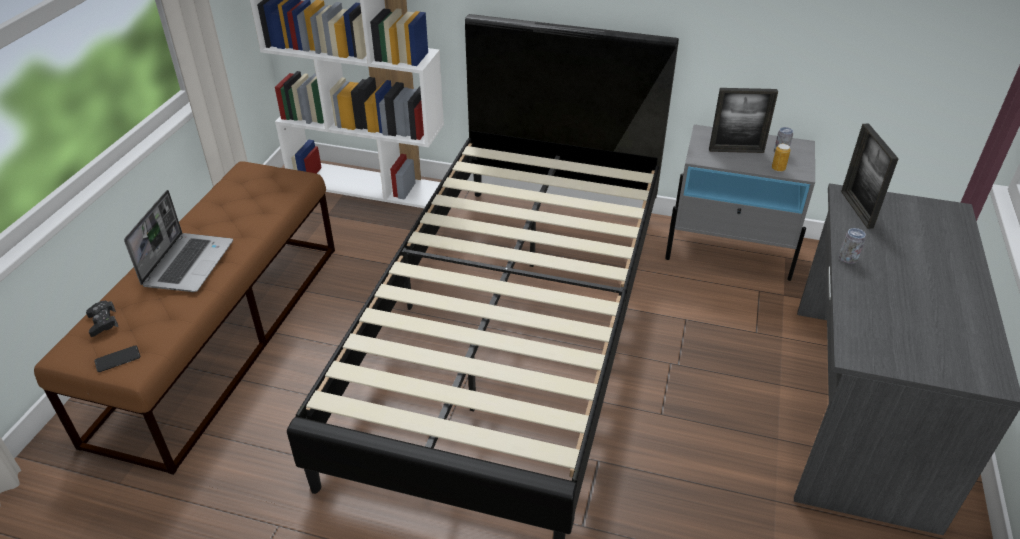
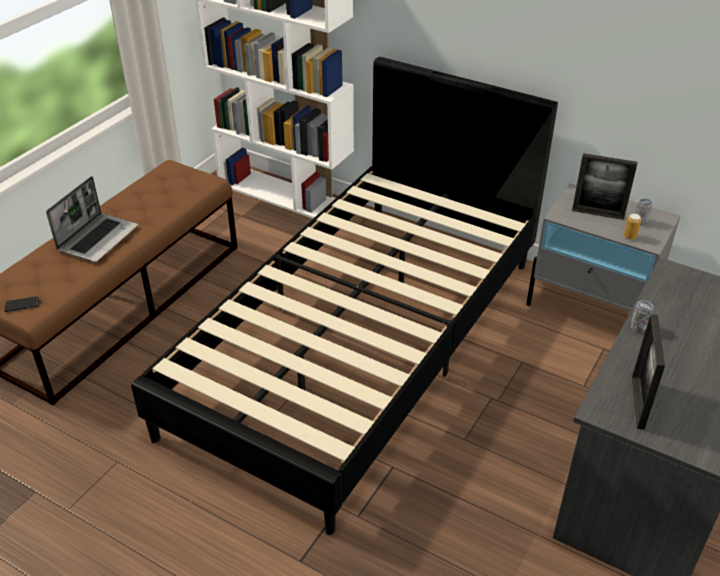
camera: 15 degrees right, 0 degrees up
black game controller [86,301,118,337] -> none
picture frame [841,123,899,229] -> picture frame moved to [632,314,665,430]

